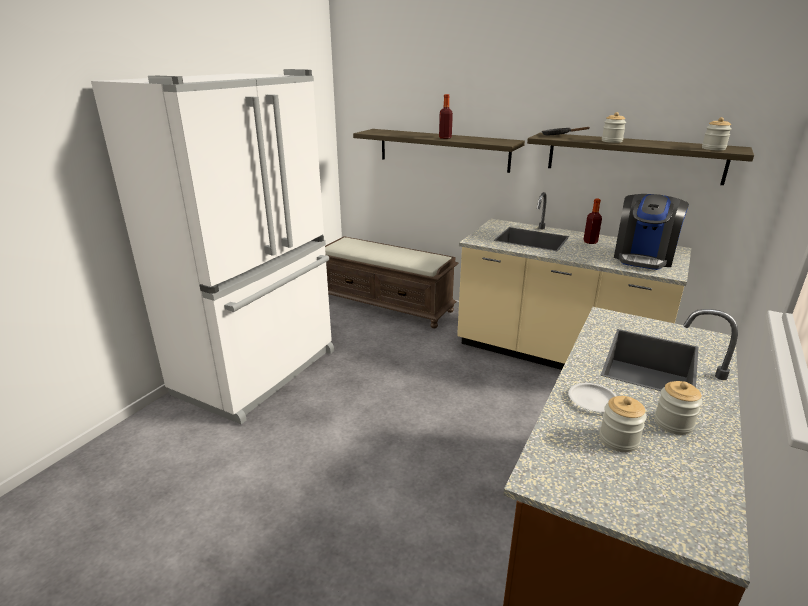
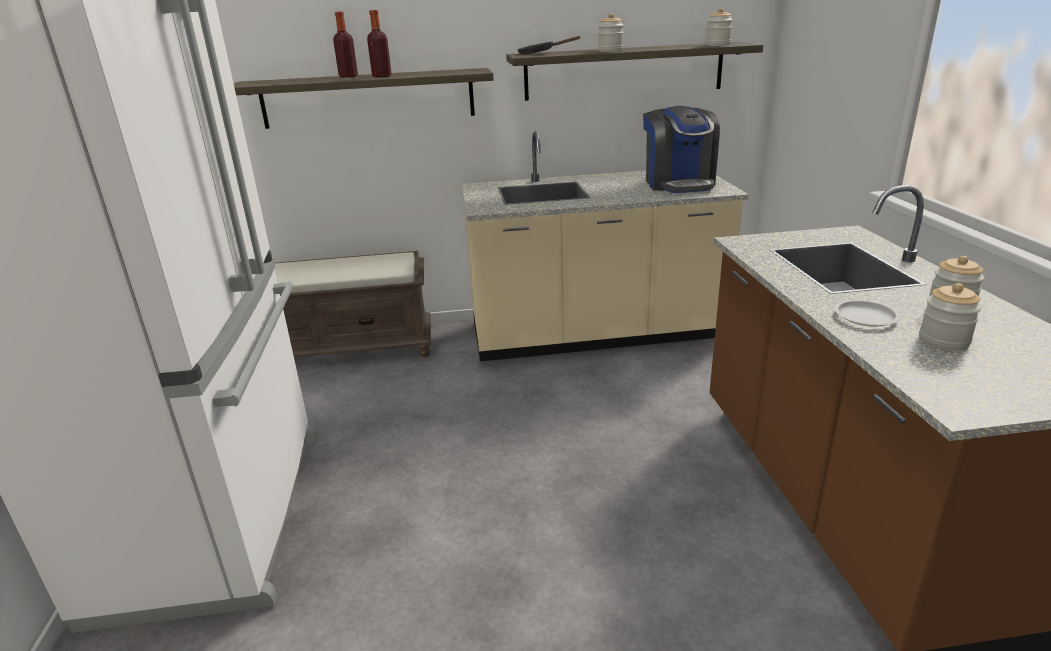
camera: 35 degrees left, 0 degrees up
bottle [583,198,602,244] -> bottle moved to [333,11,358,77]

